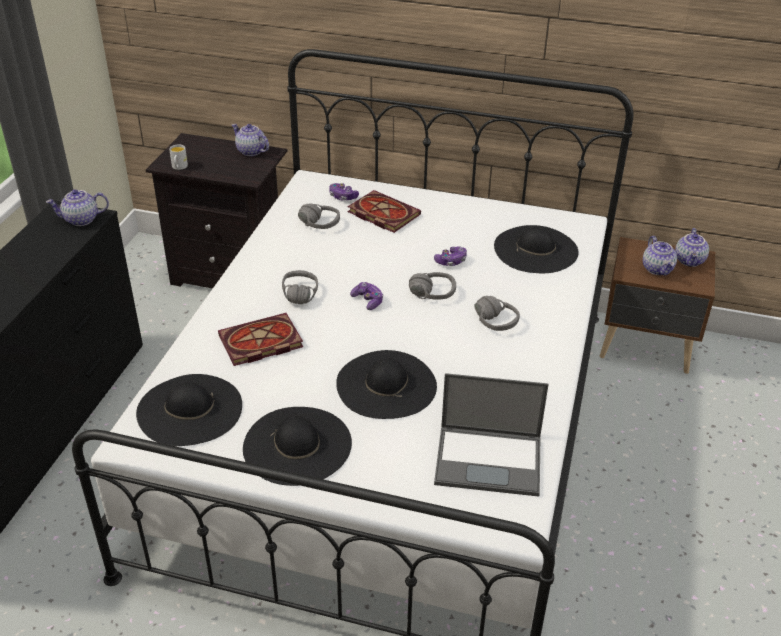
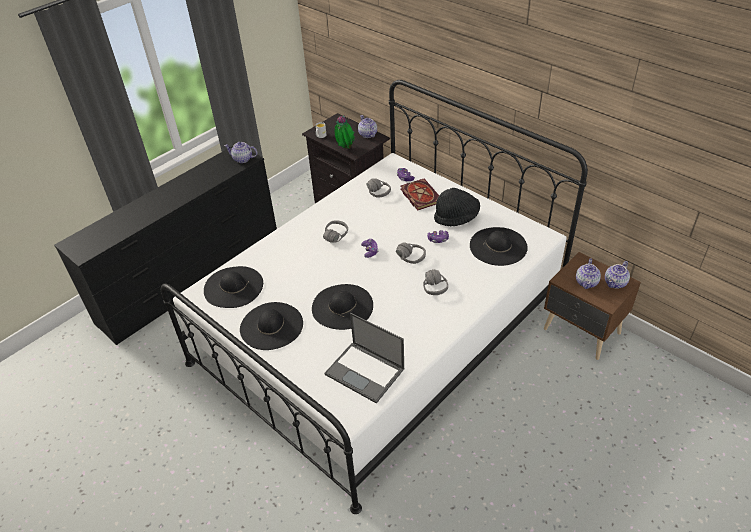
camera: 30 degrees right, 5 degrees up
book [218,313,303,366] -> none
none -> potted plant [334,115,355,149]
none -> black hat [434,188,480,226]

